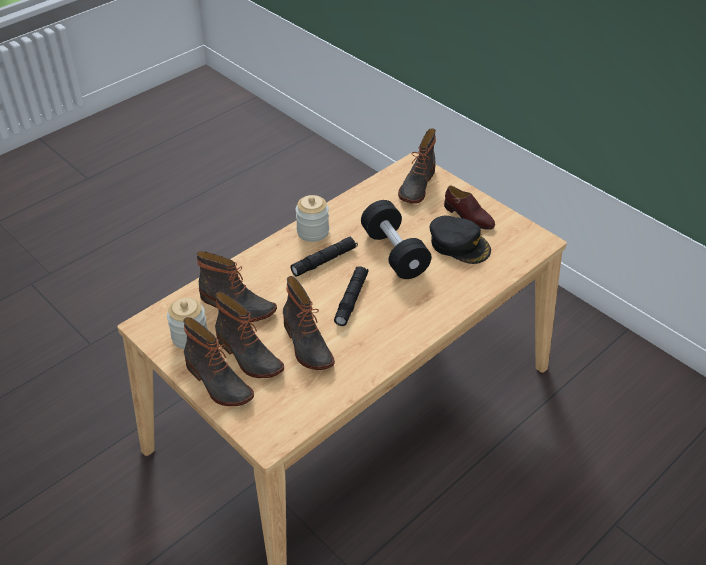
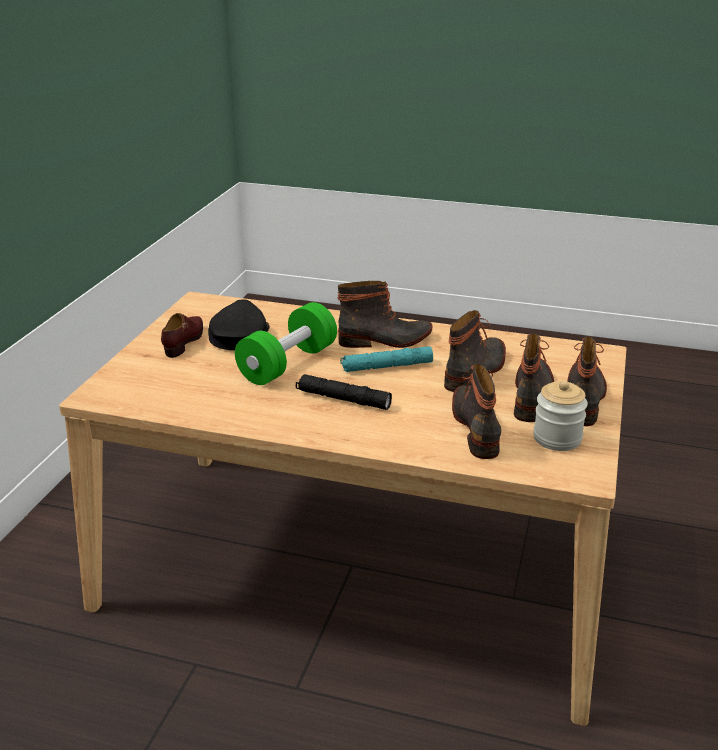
camera: 120 degrees left, 15 degrees down
jar [295,195,329,242] -> none
black flashlight [334,266,369,326] -> turquoise flashlight [340,346,433,372]
black dumbbell [361,200,431,279] -> green dumbbell [235,302,337,385]
boot [398,128,436,204] -> boot moved to [337,281,432,348]

